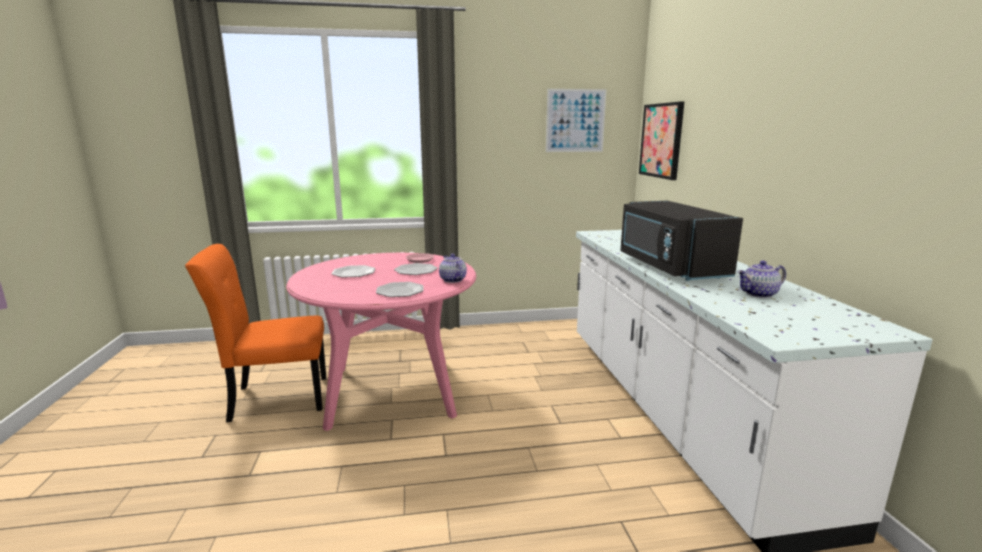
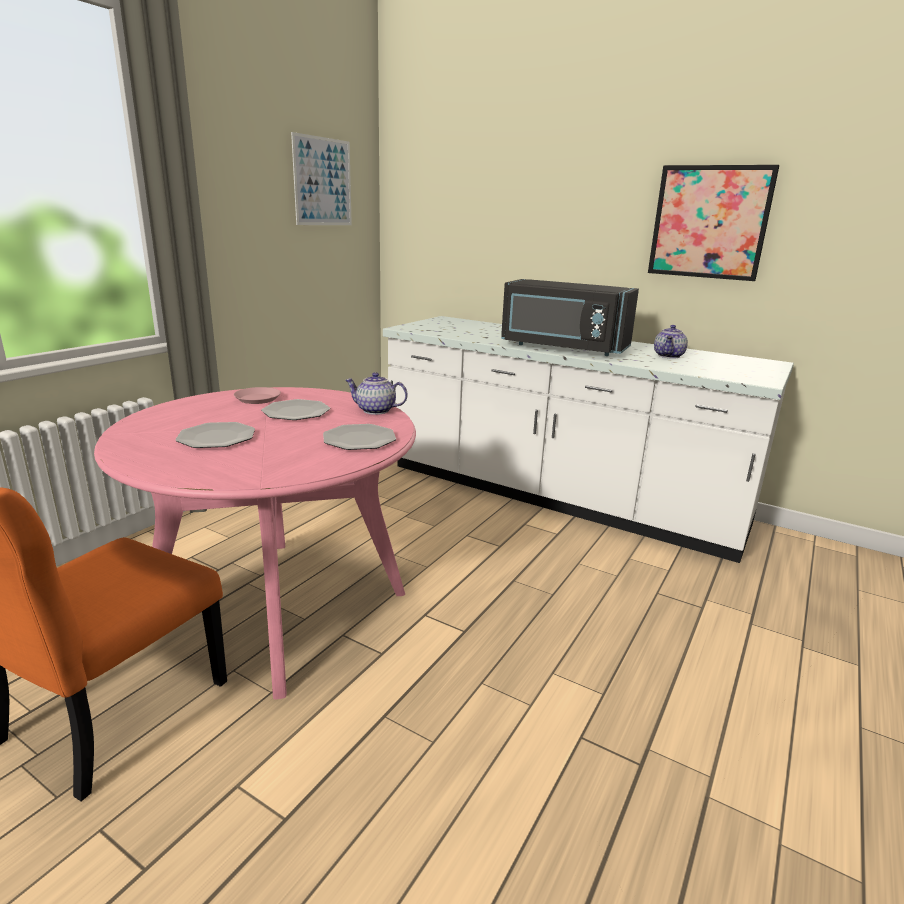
camera: 50 degrees left, 5 degrees up
picture [639,102,684,180] -> picture moved to [648,165,779,281]

